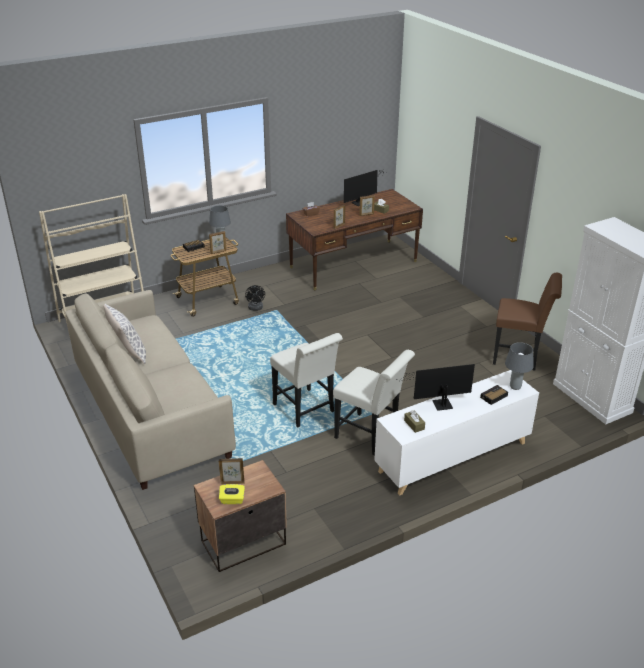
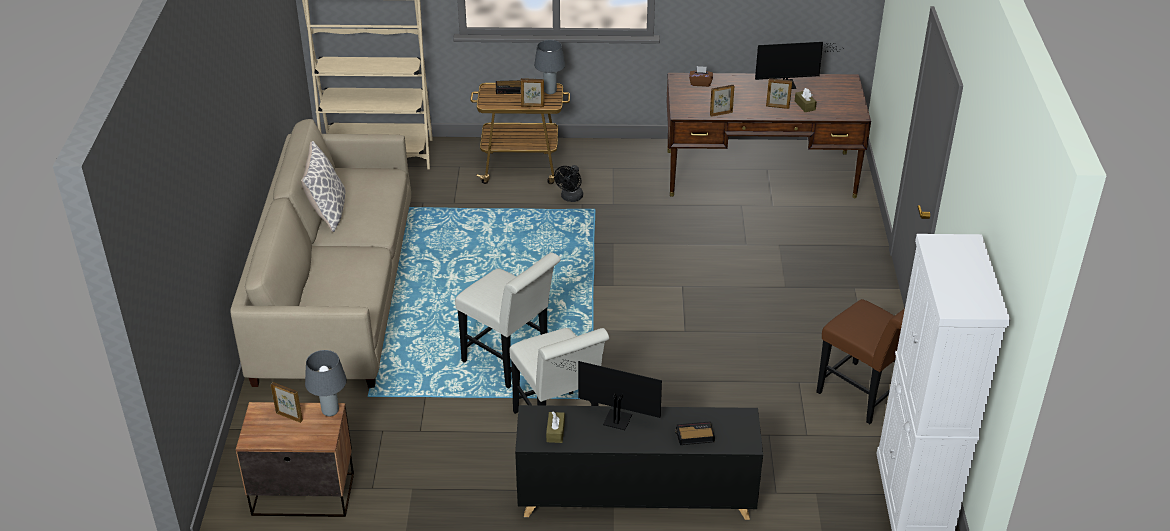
camera: 30 degrees right, 5 degrees up
yellow tissue box [219,484,245,504] -> none
white chair [270,333,343,427] -> white chair turned 45 degrees counterclockwise [455,253,561,389]
white cabinet [374,370,539,496] -> black cabinet [515,405,763,520]
grey table lamp [505,342,534,390] -> grey table lamp moved to [305,350,347,416]

